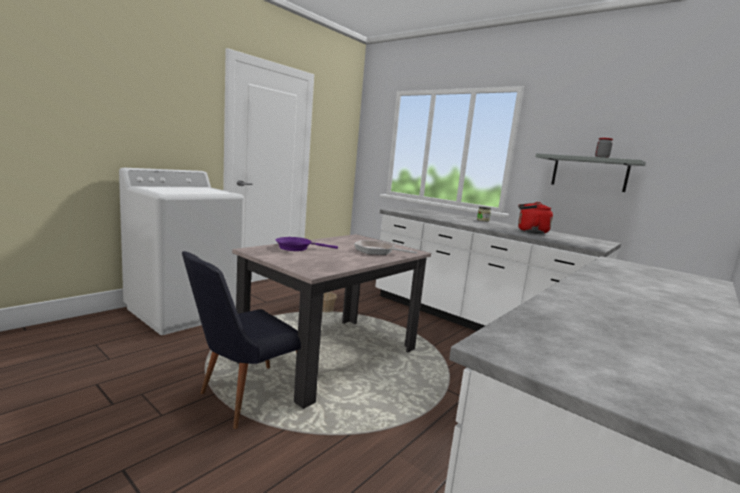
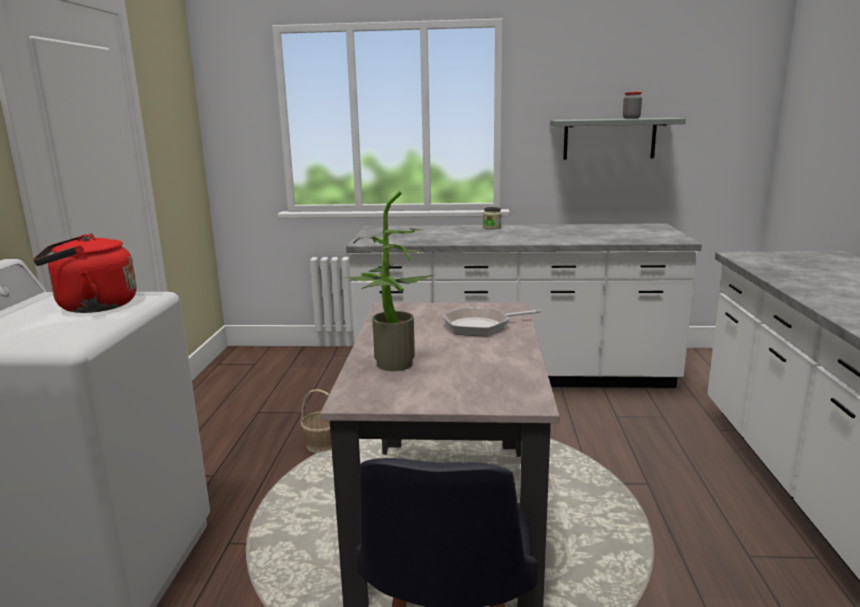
camera: 35 degrees left, 5 degrees up
purple frying pan [275,237,338,251] -> potted plant [338,191,437,371]
red kettle [518,202,553,234] -> red kettle moved to [33,233,137,313]

